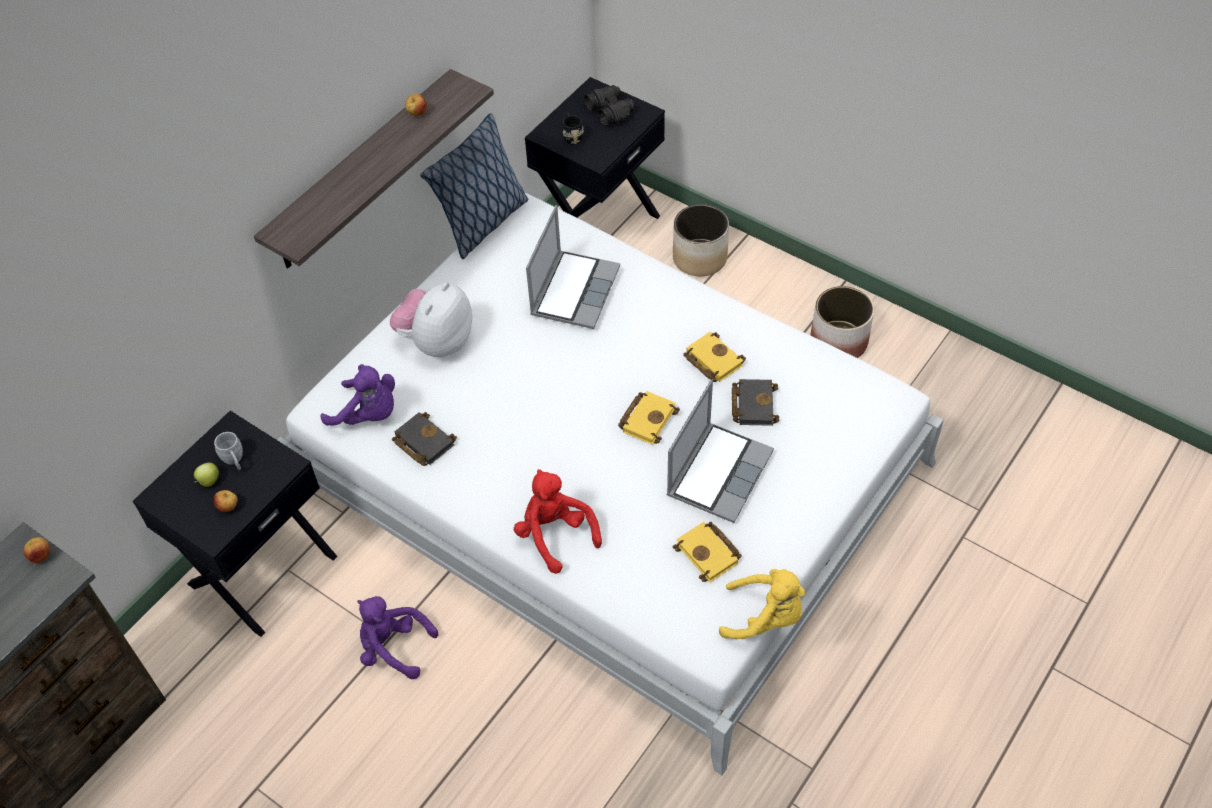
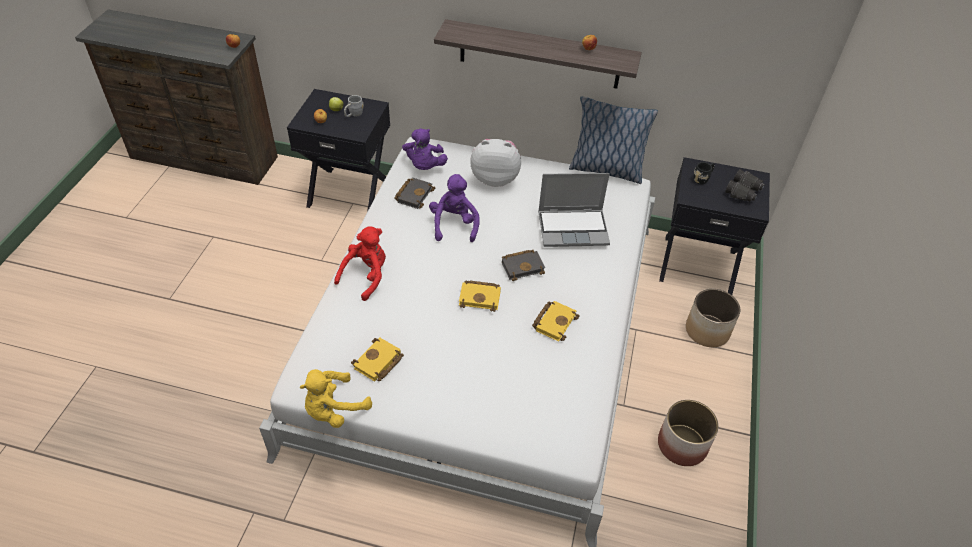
camera: 65 degrees right, 5 degrees down
purple plush toy [357,596,438,679] -> purple plush toy moved to [429,174,479,242]
laptop [667,380,774,523] -> none
yellow plush toy [719,569,805,639] -> yellow plush toy turned 60 degrees clockwise [300,369,372,428]
black book [732,379,780,426] -> black book moved to [502,250,545,281]

